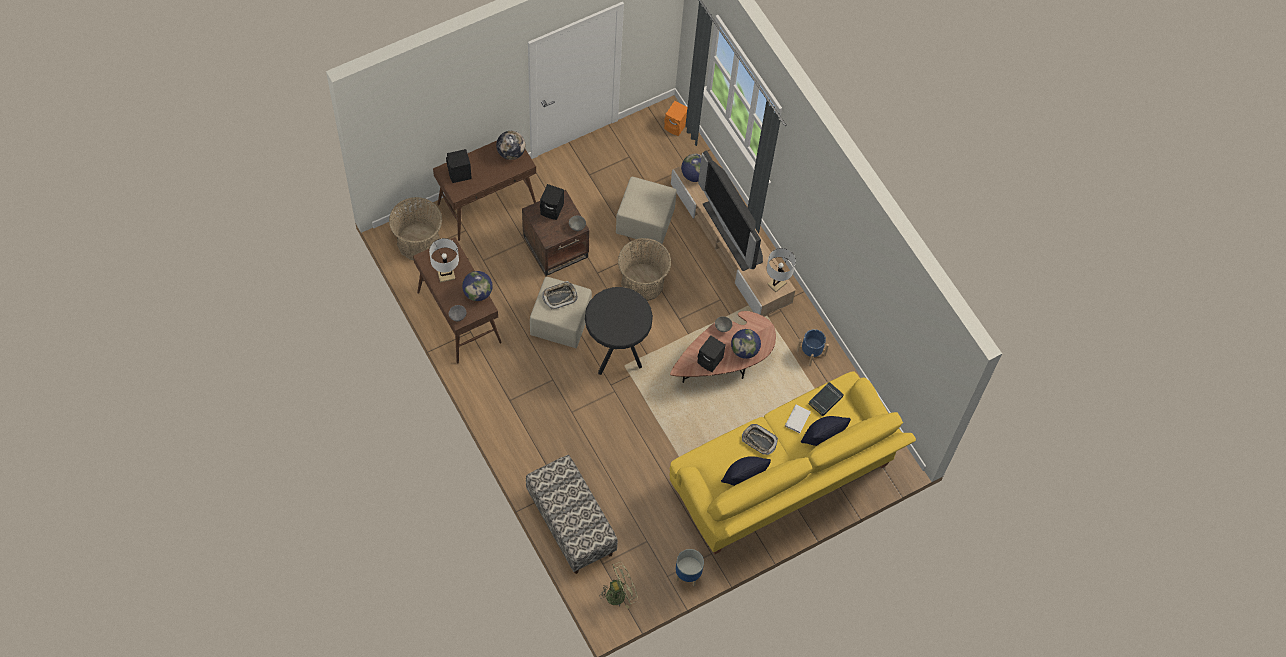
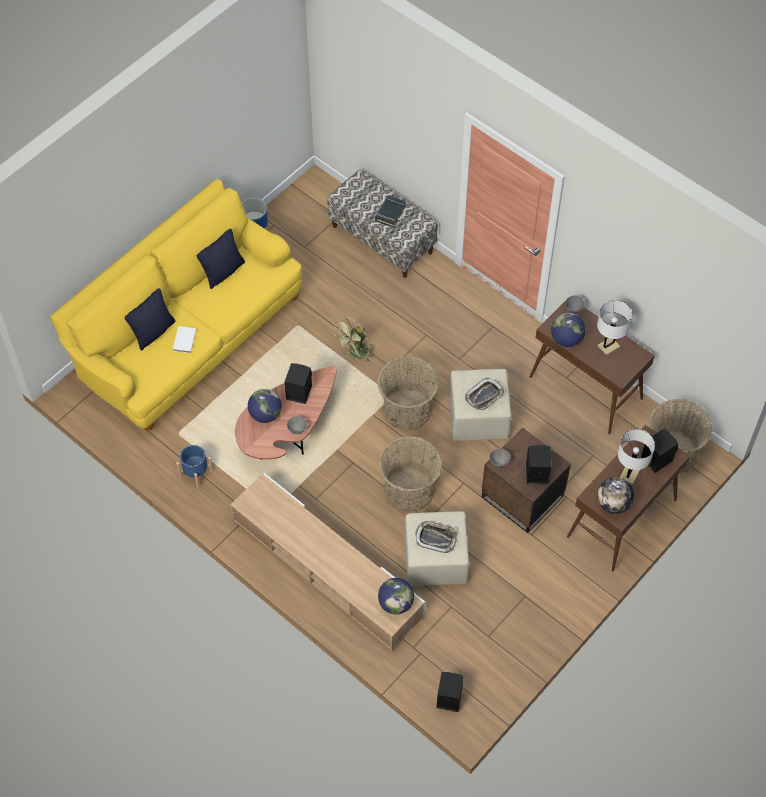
camera: 165 degrees right, 5 degrees down
black stool [585,287,653,375] -> basket [377,356,439,430]
green fan [599,562,638,609] -> green fan moved to [335,316,374,361]
orange speaker [664,101,687,136] -> black speaker [436,672,464,712]
television [698,151,763,271] -> none
tray [742,424,778,455] -> tray moved to [415,521,457,553]
white table lamp [767,248,796,292] -> white table lamp moved to [618,429,655,485]
black book [808,382,844,416] -> black book moved to [375,195,406,228]

